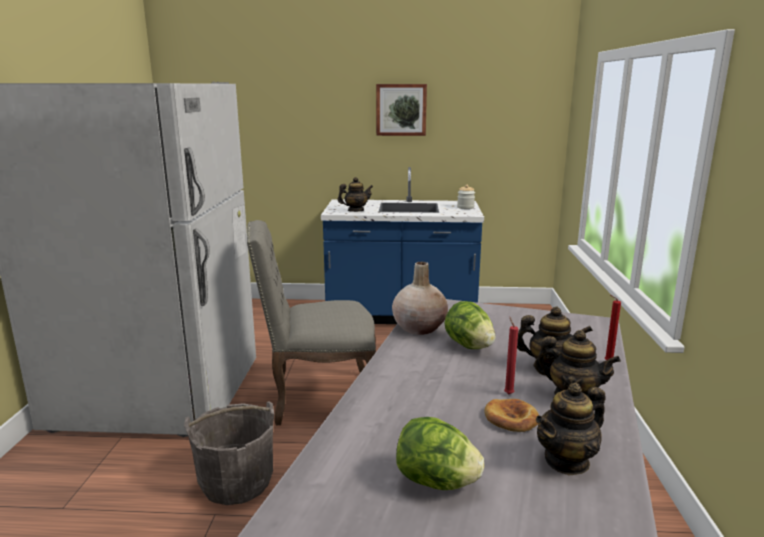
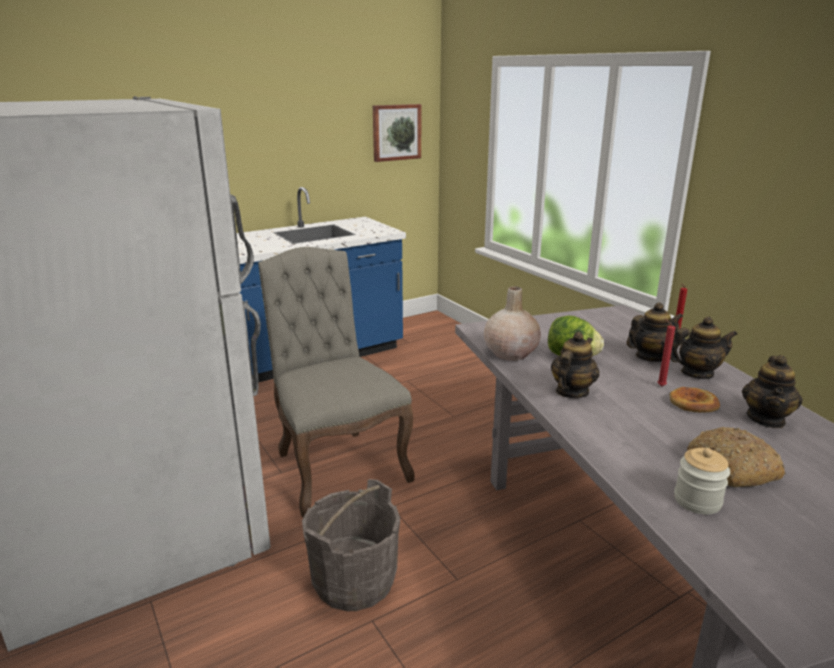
camera: 35 degrees left, 5 degrees up
grey chair [247,220,376,425] -> grey chair turned 105 degrees clockwise [258,247,415,518]
teapot [337,177,373,212] -> teapot moved to [551,332,600,398]
picture [376,84,427,136] -> picture moved to [373,104,421,162]
lettuce [396,417,484,490] -> bread [687,427,786,487]
jar [457,185,475,209] -> jar moved to [674,448,730,514]

